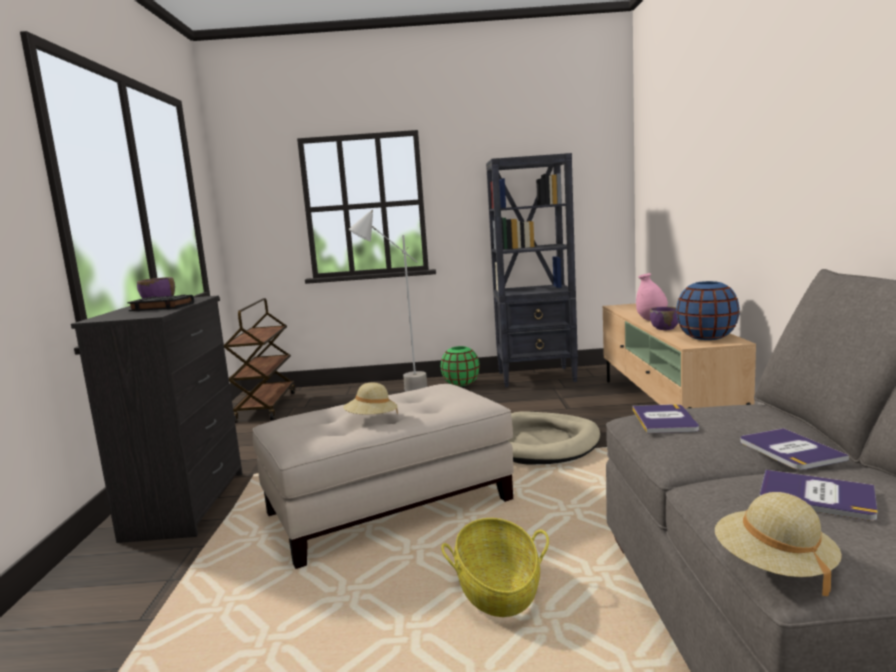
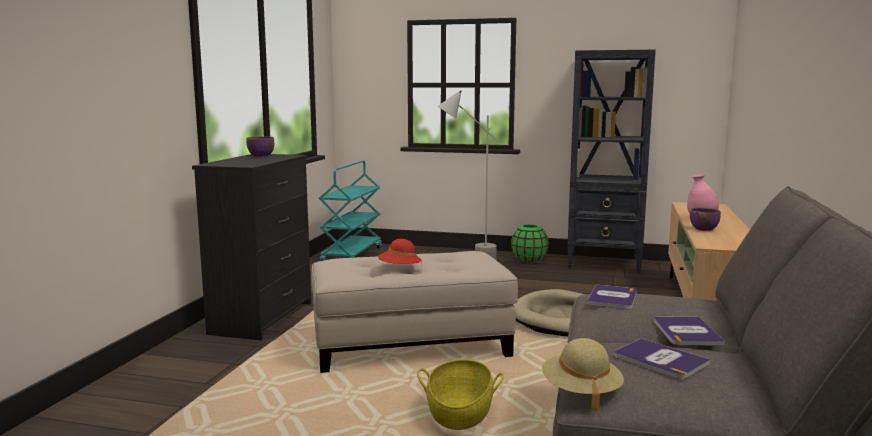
camera: 15 degrees right, 0 degrees up
black book [127,295,194,311] -> none
brown cart [224,298,295,423] -> turquoise cart [319,161,382,261]
beige hat [343,382,398,415] -> red hat [378,239,422,265]
blue vase [676,281,740,340] -> none

